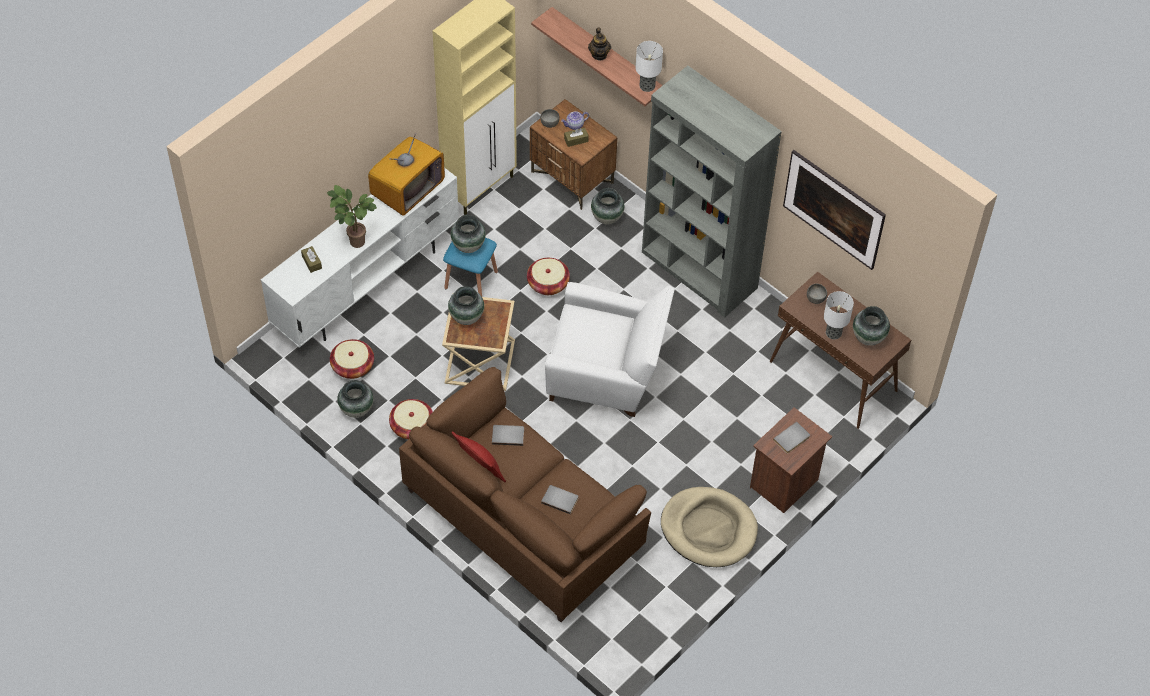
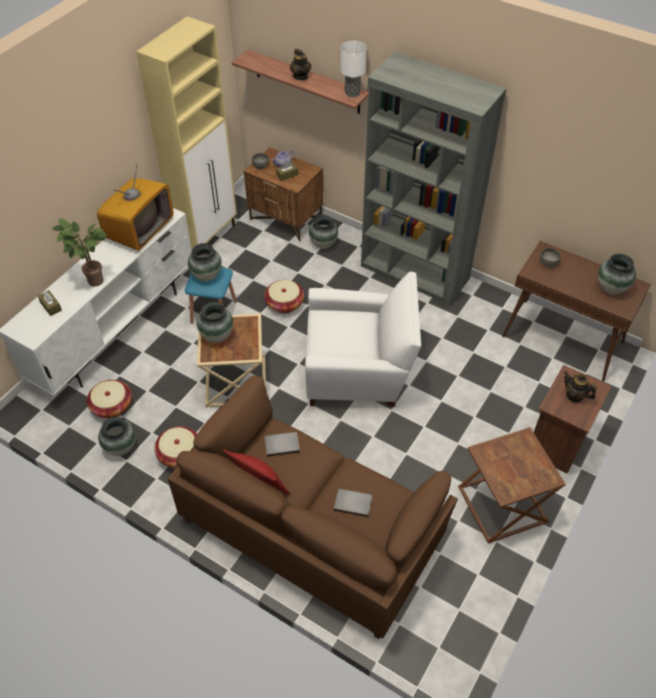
camera: 10 degrees left, 5 degrees down
beige dog bed [661,487,758,567] -> brown side table [458,427,566,544]
grey book [773,421,810,454] -> teapot [564,371,597,403]
picture [783,150,886,270] -> none
table lamp [824,291,854,339] -> none

